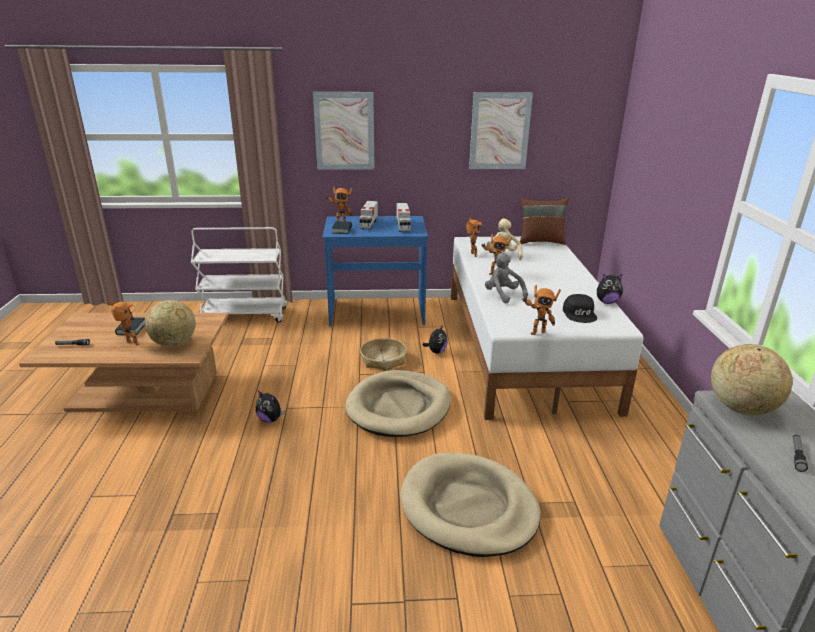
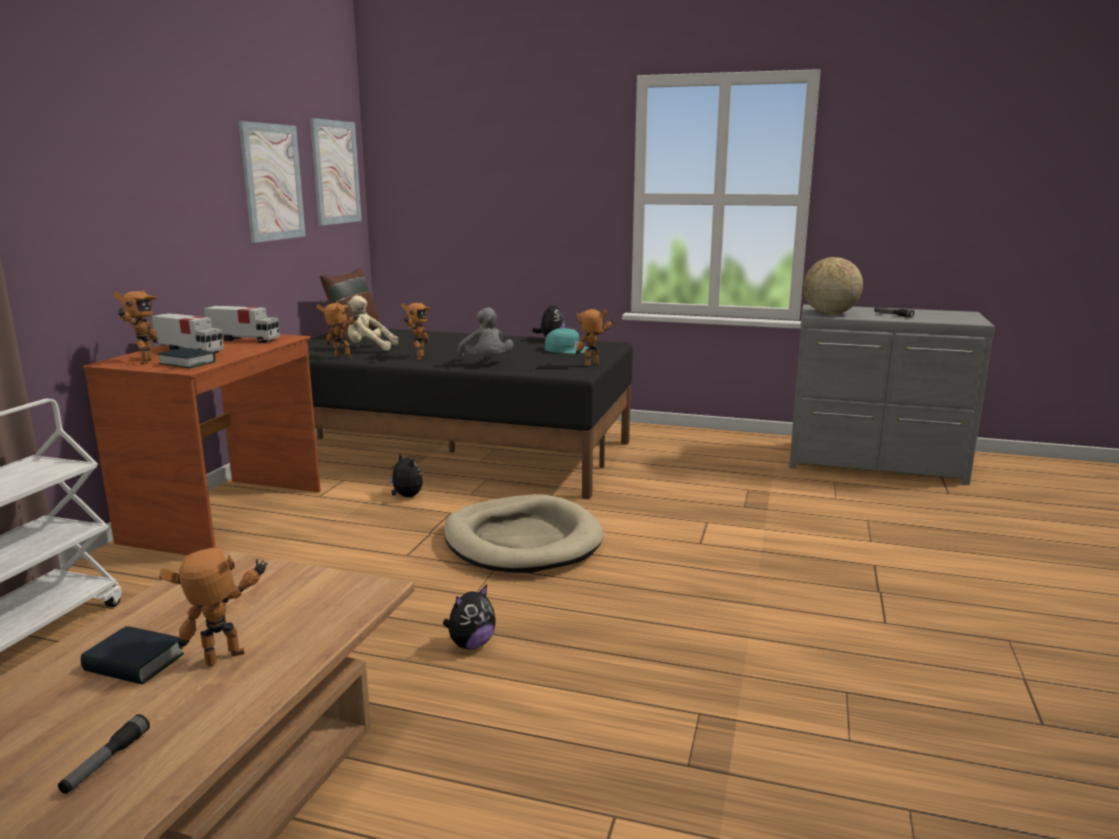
camera: 70 degrees left, 10 degrees down
globe [145,300,196,347] -> none
picture [313,92,375,170] -> picture moved to [310,118,362,226]
blue desk [322,216,428,327] -> brown desk [83,334,321,555]
basket [360,338,407,371] -> none
beige dog bed [400,452,541,557] -> none
white bed [451,236,644,420] -> black bed [307,328,633,499]
grey plush toy [485,253,528,304] -> grey plush toy turned 105 degrees counterclockwise [458,307,514,360]
toy robot [522,285,561,335] -> toy robot turned 135 degrees counterclockwise [576,309,615,367]
black cap [563,294,597,323] -> turquoise cap [545,328,591,354]

